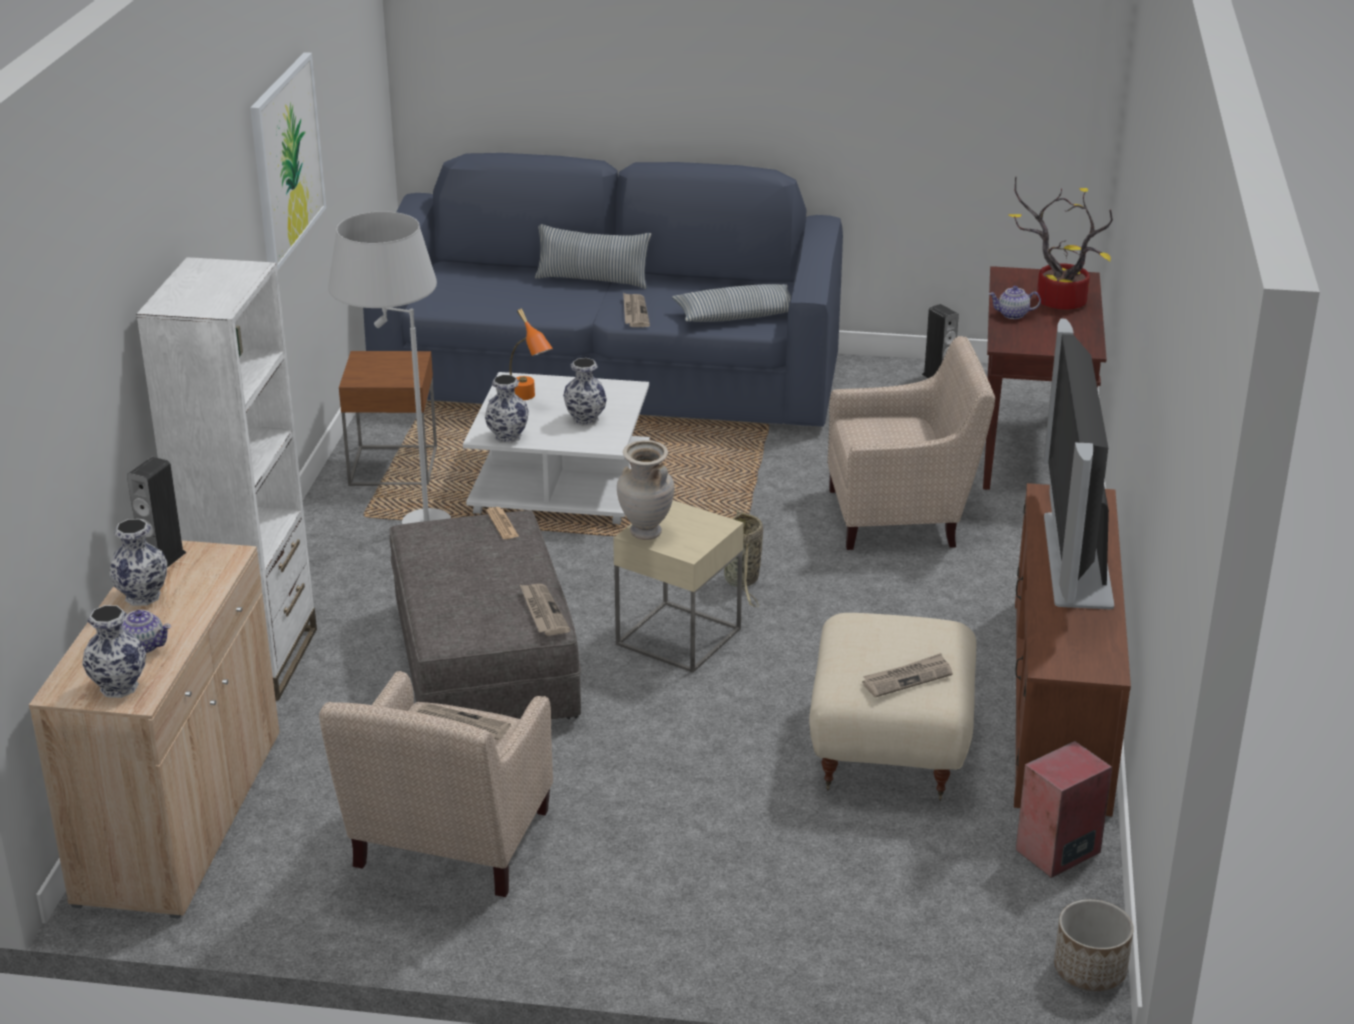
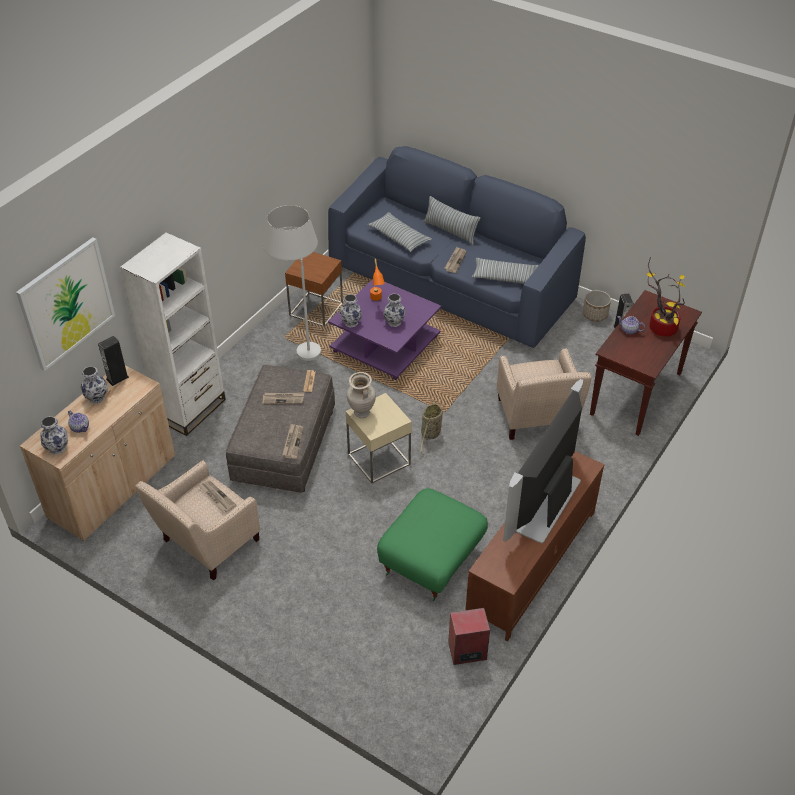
camera: 25 degrees right, 15 degrees up
picture [250,52,326,270] -> picture moved to [16,237,115,371]
white coffee table [463,372,650,524] -> purple coffee table [328,279,441,380]
beige ottoman [809,613,977,801] -> green ottoman [377,488,488,601]
beige armchair [827,336,995,550] -> beige armchair turned 60 degrees clockwise [497,348,591,440]
newspaper [862,653,953,697] -> newspaper moved to [262,392,304,404]
planter [1054,899,1134,991] -> planter moved to [583,290,611,322]
none -> pillow [368,212,432,252]

